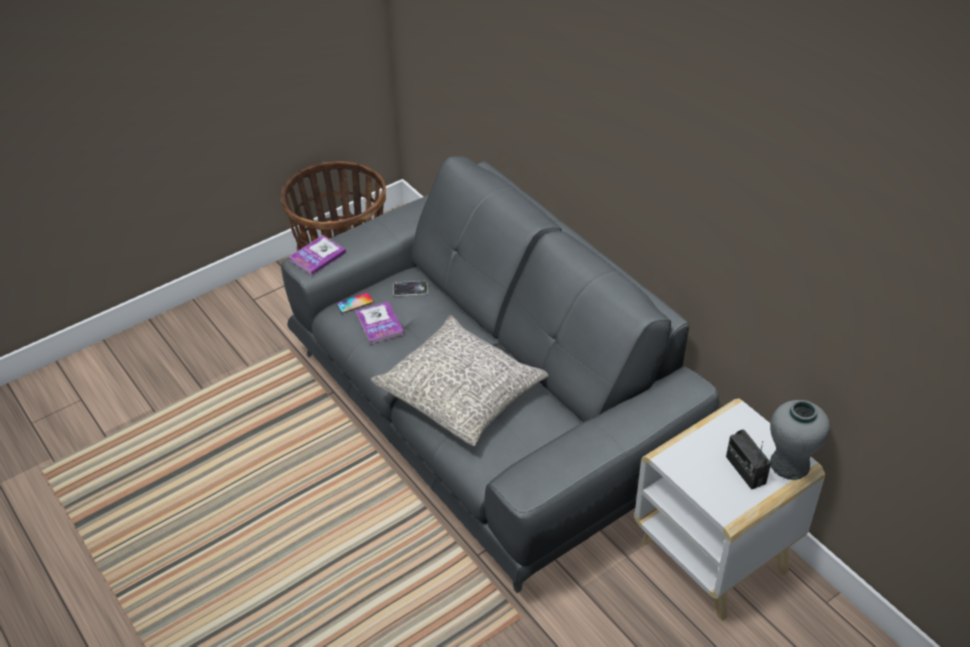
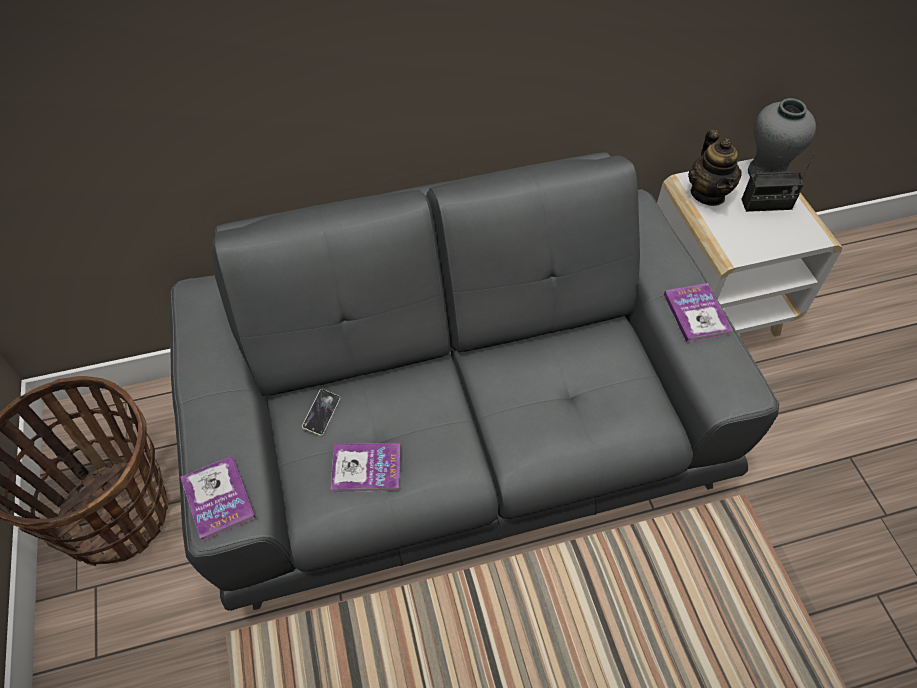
camera: 70 degrees left, 10 degrees up
phone [336,292,374,313] -> none
grey pillow [371,315,548,446] -> none
none -> book [664,283,732,342]
none -> teapot [688,130,742,206]

